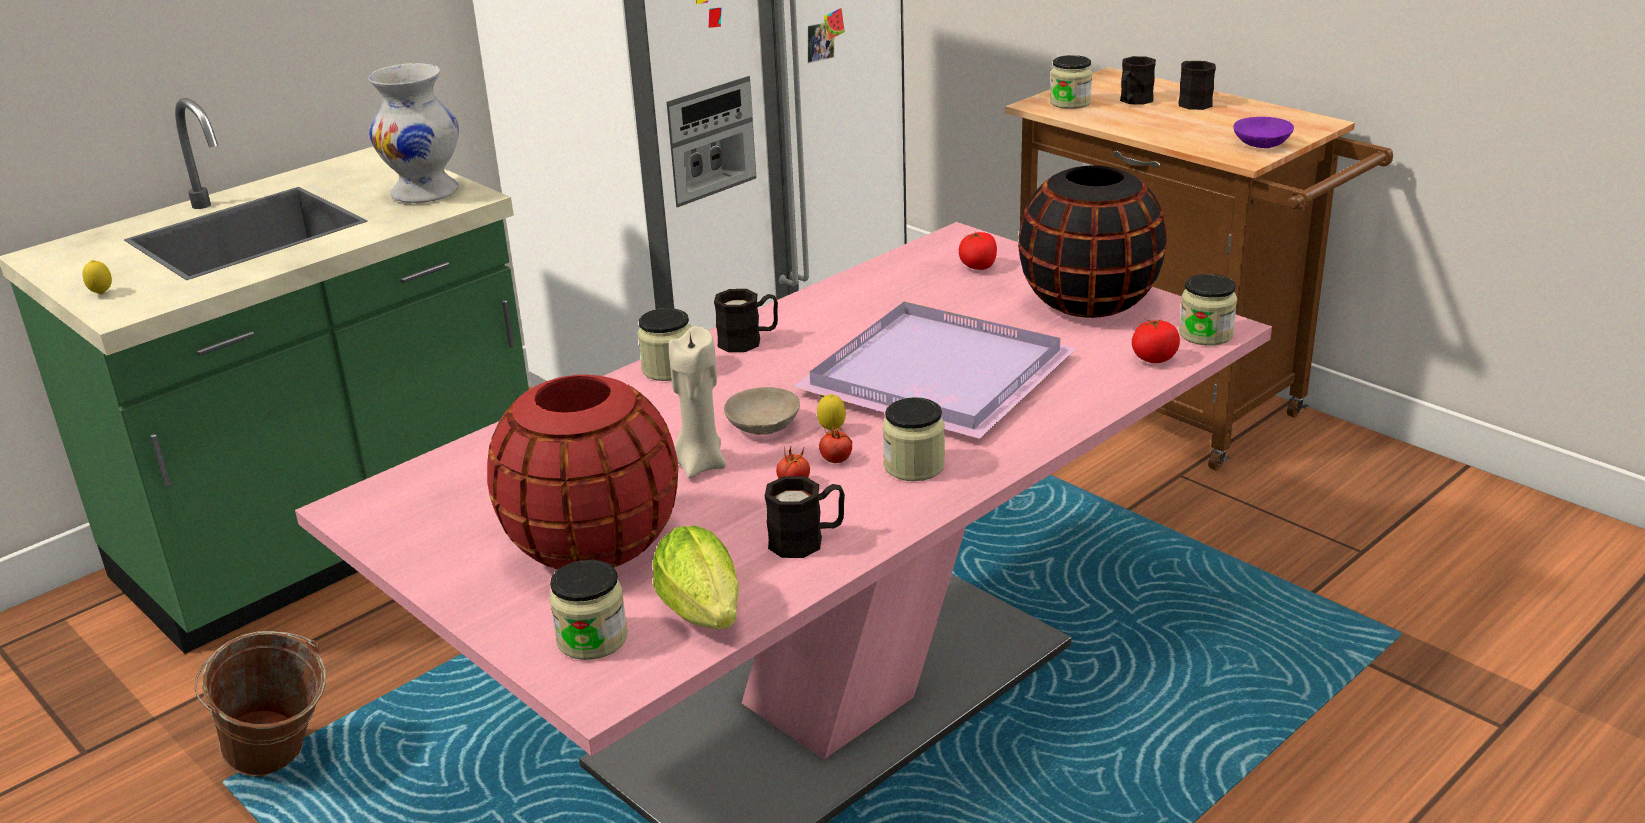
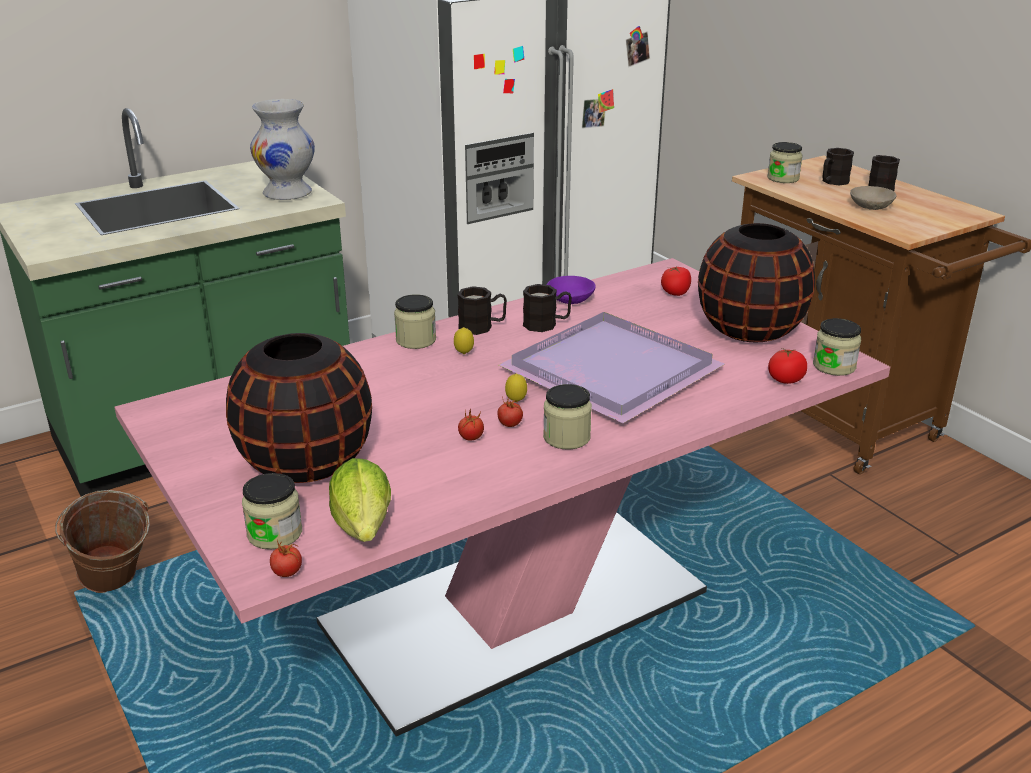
camera: 10 degrees right, 0 degrees up
lemon [82,260,112,295] -> lemon moved to [454,327,474,354]
red vase [487,374,678,570] -> black vase [226,333,372,483]
beige candle [669,326,726,478] -> none
beige bowl [724,387,800,435] -> beige bowl moved to [850,186,896,210]
black mug [765,476,845,558] -> black mug moved to [523,284,572,332]
purple bowl [1233,117,1294,148] -> purple bowl moved to [547,276,596,304]
none -> tomato [270,540,302,577]

